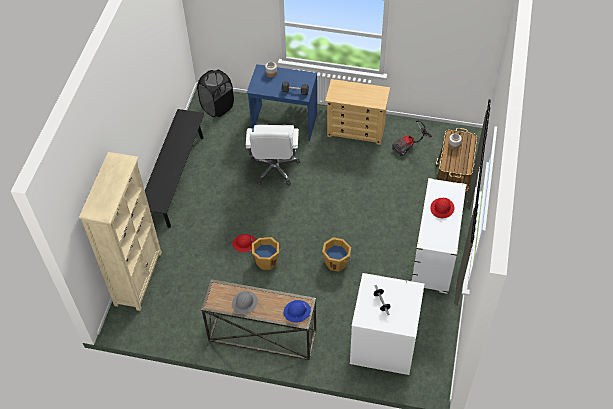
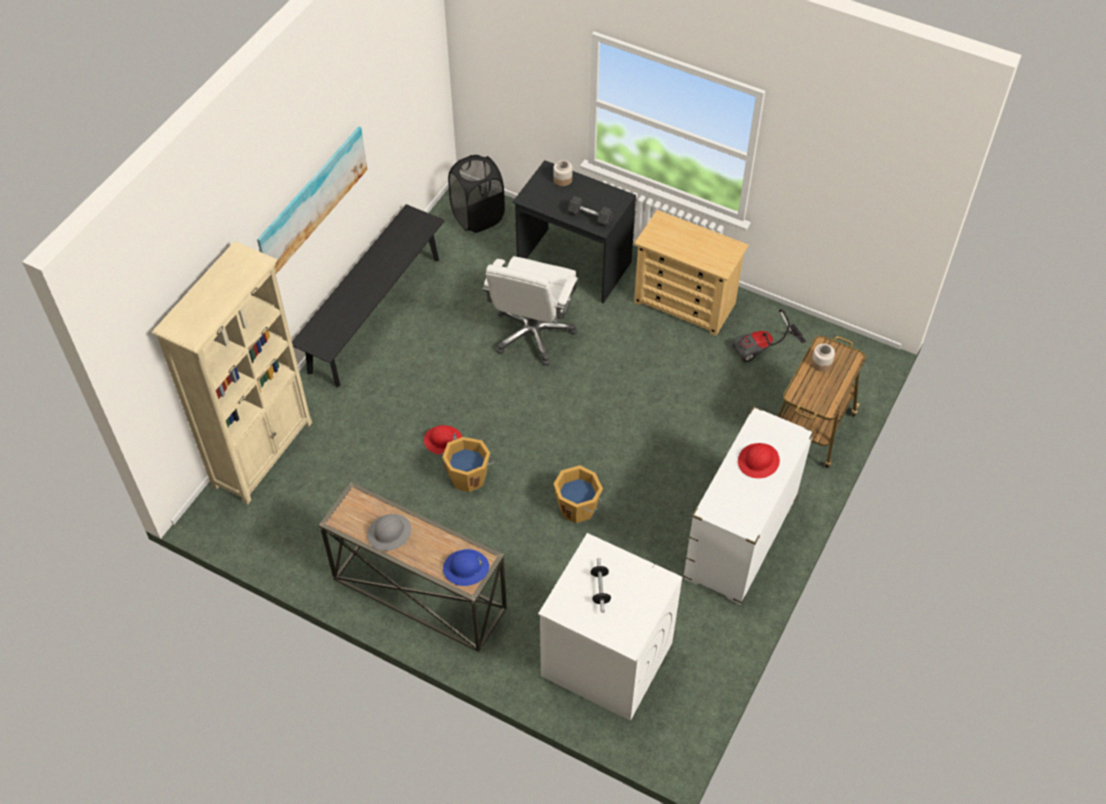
camera: 15 degrees right, 0 degrees up
blue desk [247,64,317,141] -> black desk [513,160,636,303]
none -> picture [257,127,367,274]

